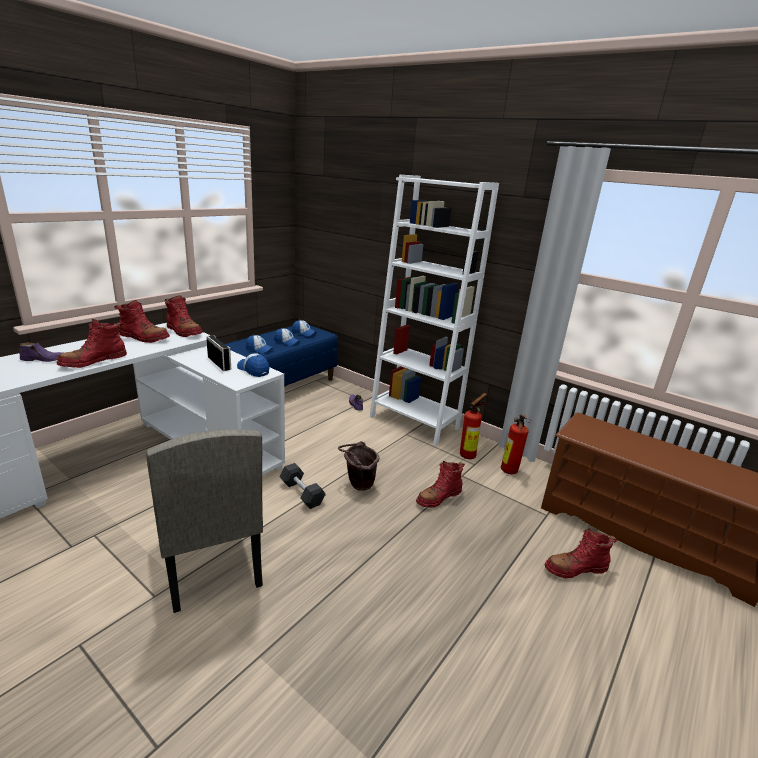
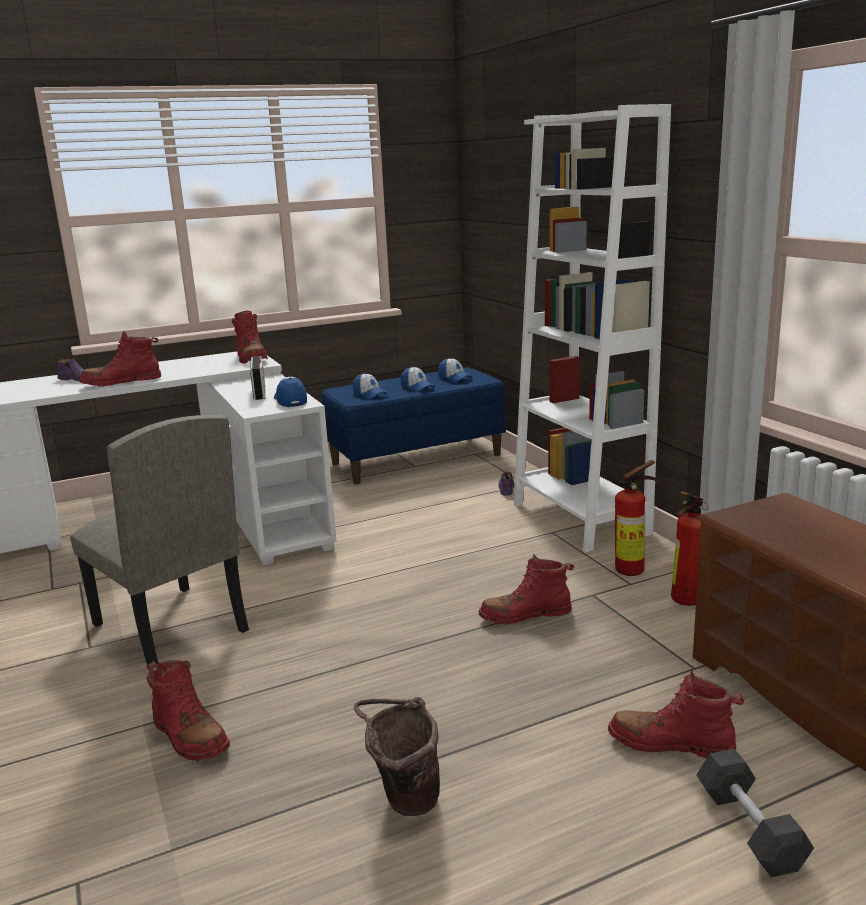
camera: 30 degrees right, 5 degrees down
red boot [114,300,170,343] -> red boot moved to [146,661,230,761]
beige chair [146,429,263,613] -> beige chair turned 45 degrees counterclockwise [70,415,249,665]
black dumbbell [279,463,326,509] -> black dumbbell moved to [696,749,814,878]
brown bucket [338,441,380,491] -> brown bucket moved to [354,697,440,816]

